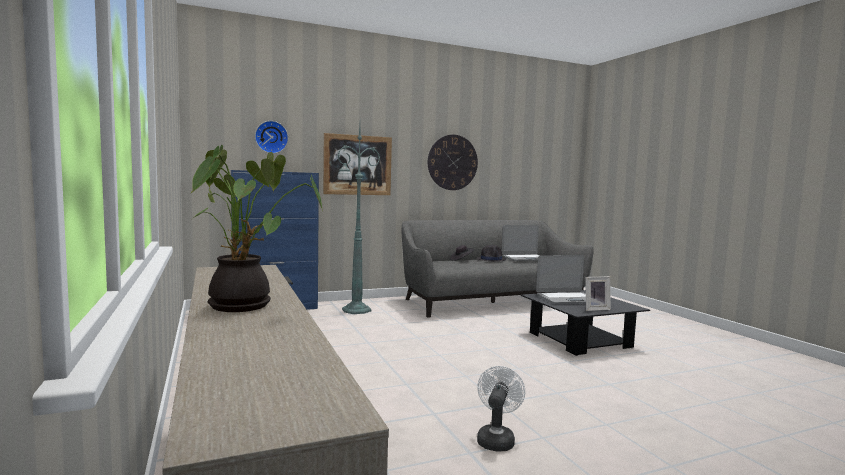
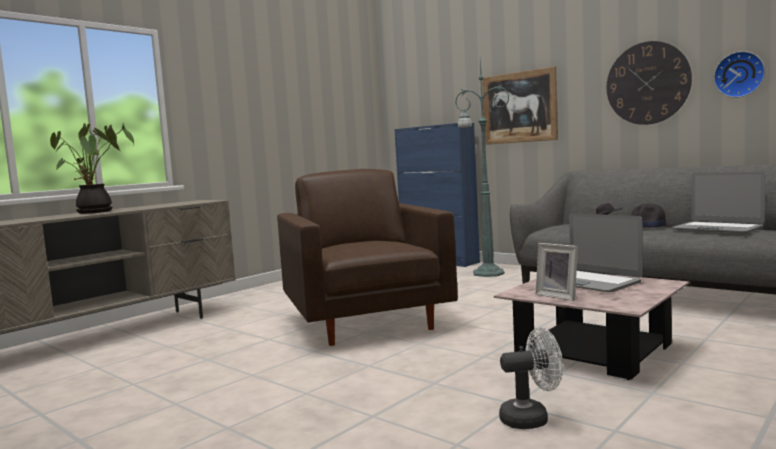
camera: 65 degrees right, 0 degrees up
wall clock [255,121,288,154] -> wall clock moved to [714,51,765,98]
white fan [477,366,525,452] -> white fan moved to [499,327,563,429]
black coffee table [521,290,650,356] -> pink coffee table [494,274,689,380]
none -> brown armchair [277,169,458,346]

